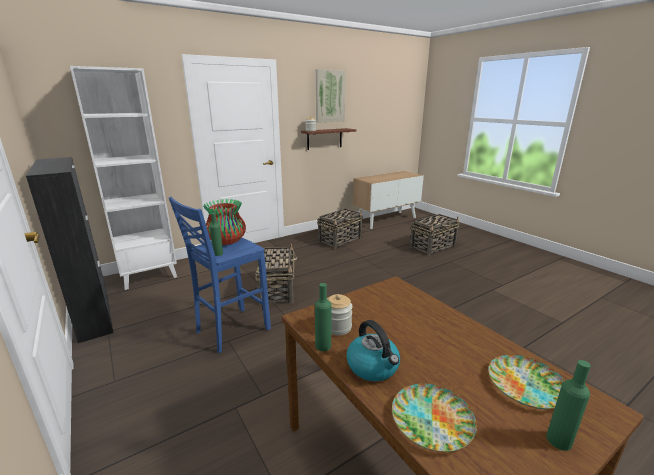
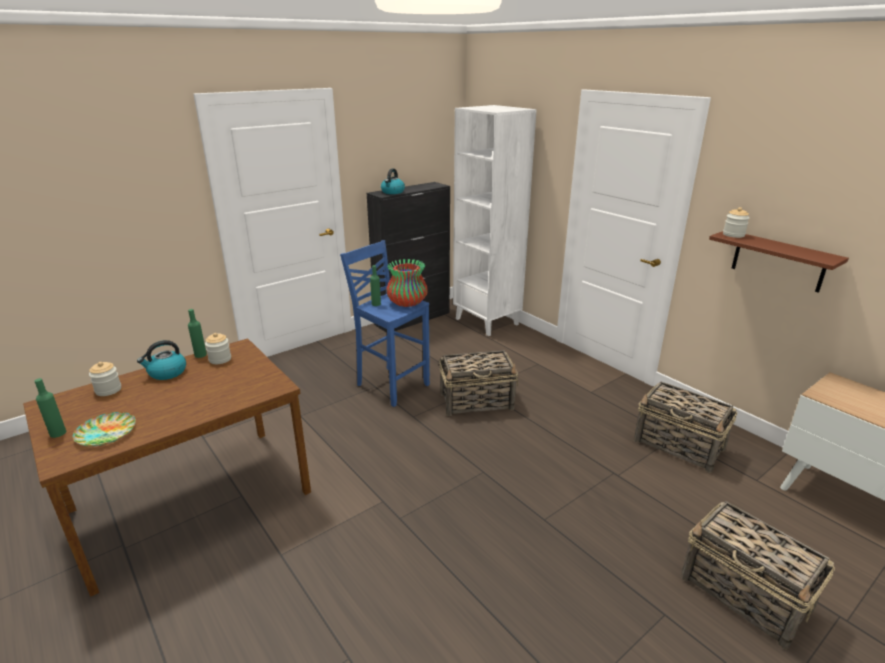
camera: 85 degrees right, 5 degrees up
picture [316,69,346,123] -> none
plate [392,384,477,452] -> jar [89,362,121,396]
none -> kettle [381,169,405,194]

